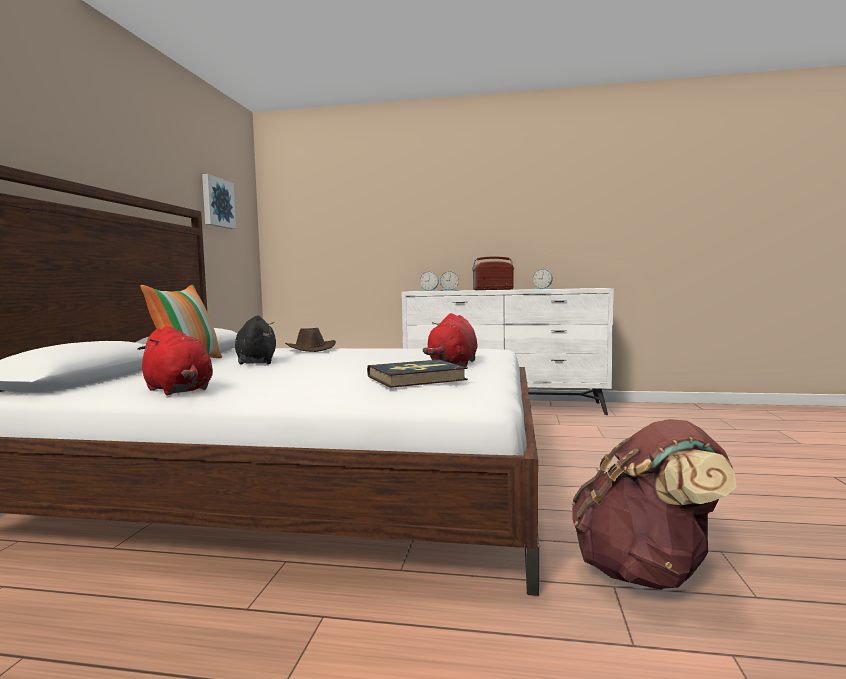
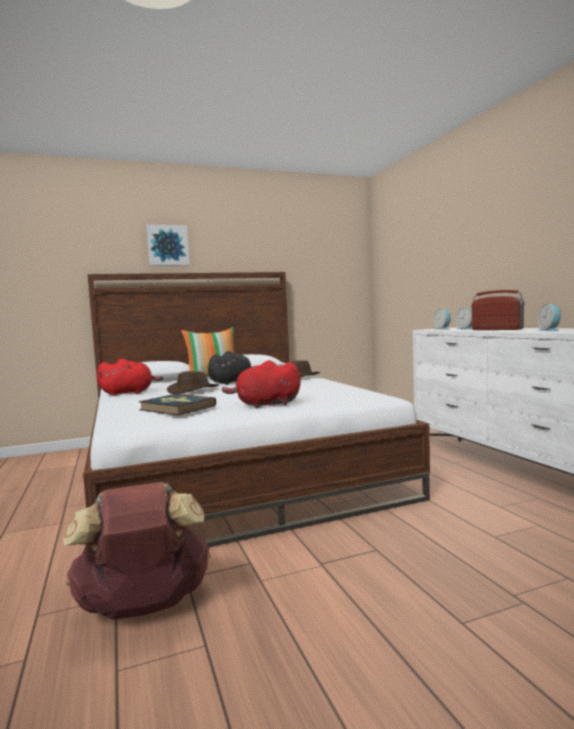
camera: 60 degrees right, 0 degrees up
red plush toy [137,326,213,395] -> red plush toy turned 120 degrees counterclockwise [97,359,163,396]
picture [202,174,236,229] -> picture moved to [146,224,190,266]
none -> brown hat [167,371,219,394]

